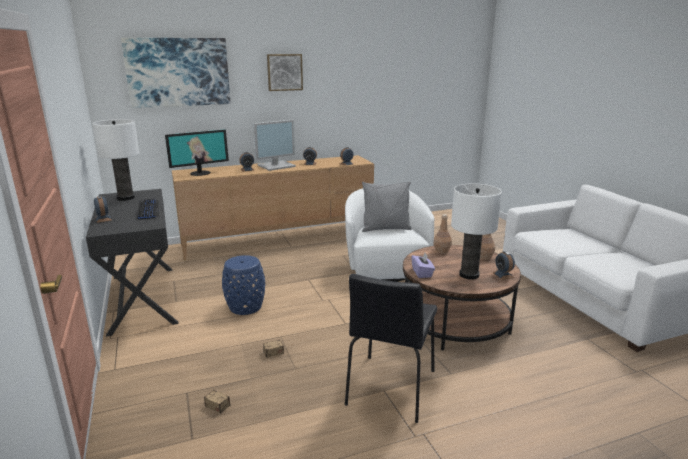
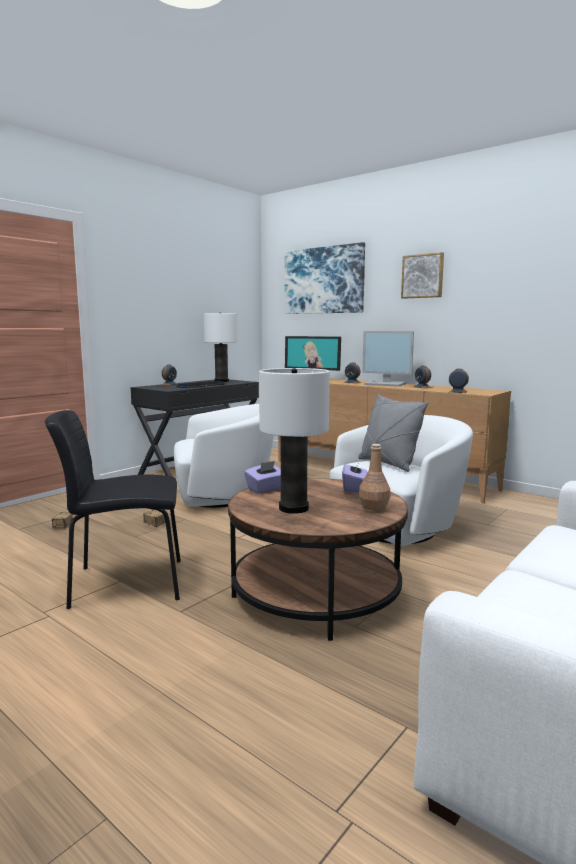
camera: 60 degrees right, 10 degrees down
blue stool [222,255,265,315] -> white armchair [174,404,274,508]
brown bottle [434,214,452,253] -> purple tissue box [342,460,368,493]
alarm clock [492,251,515,280] -> none

